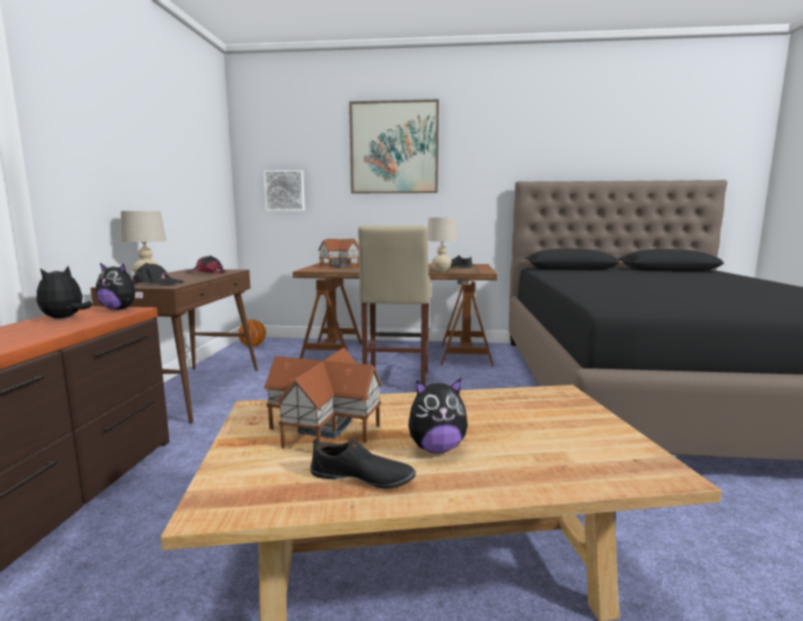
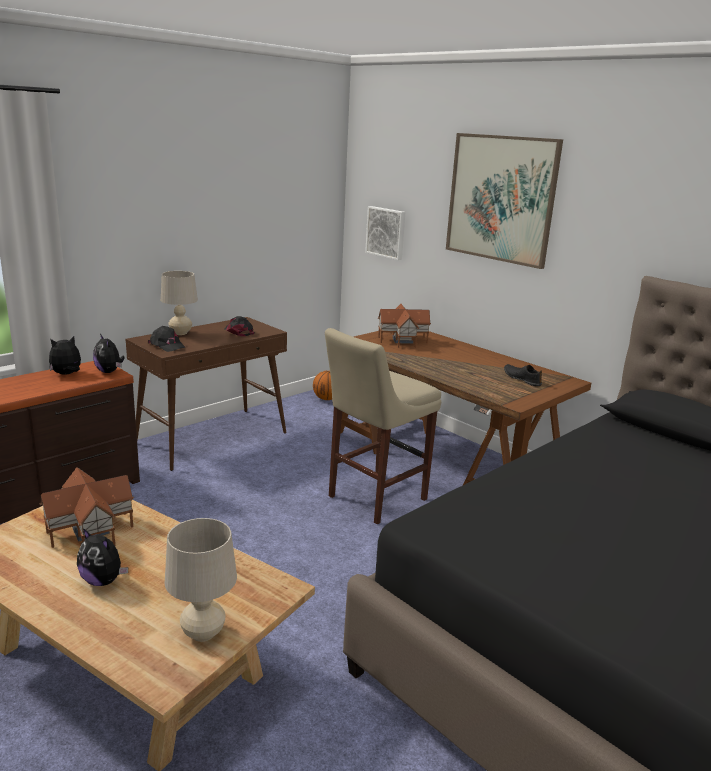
camera: 40 degrees right, 10 degrees up
black shoe [310,437,416,489] -> none
beige table lamp [427,217,458,271] -> beige table lamp moved to [164,518,237,642]

